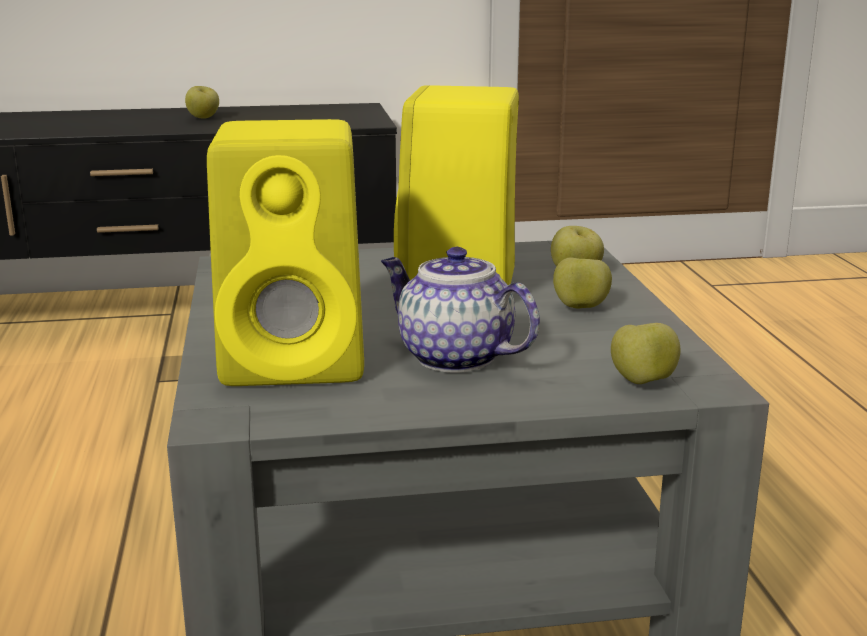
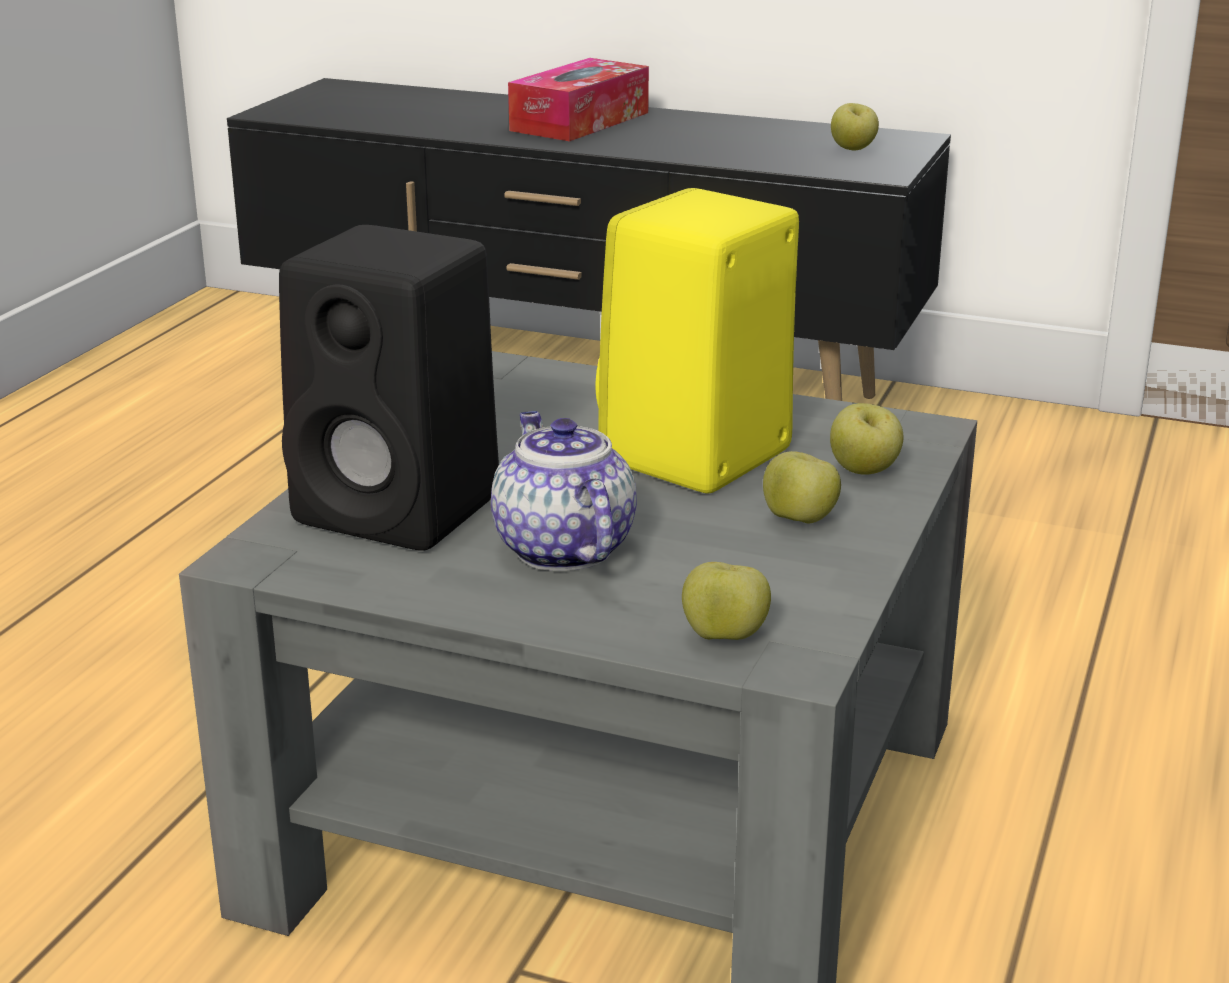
camera: 30 degrees right, 5 degrees up
apple [185,86,219,119] -> apple moved to [831,103,879,150]
yellow speaker [207,119,364,386] -> black speaker [279,225,499,551]
none -> tissue box [508,58,649,141]

